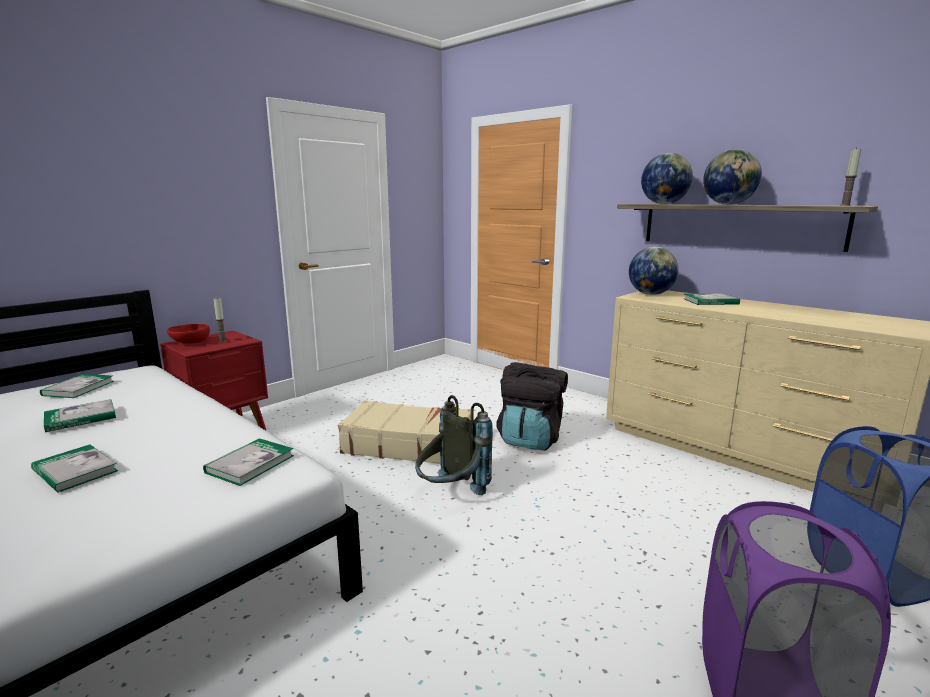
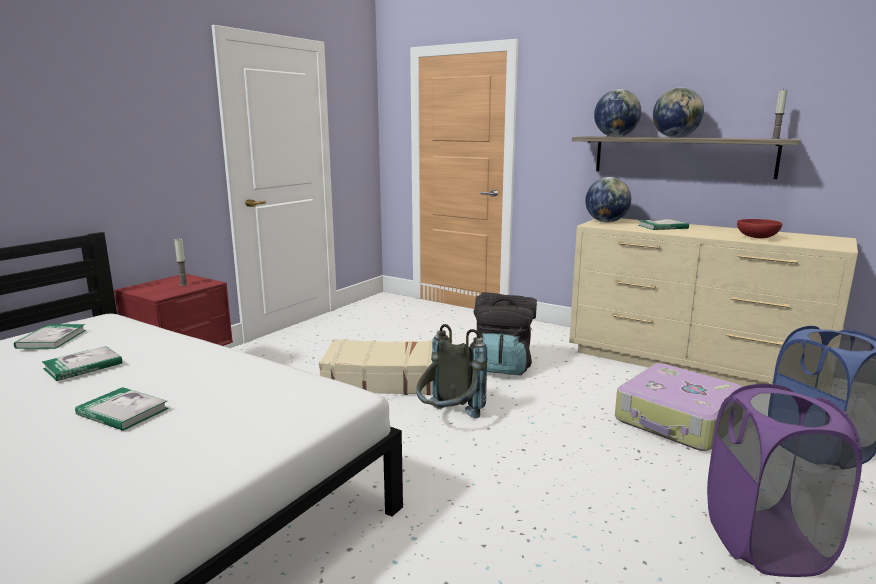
camera: 10 degrees left, 0 degrees up
red bowl [167,324,210,344] -> red bowl moved to [737,219,782,238]
book [203,438,294,486] -> none
none -> suitcase [615,363,742,451]

